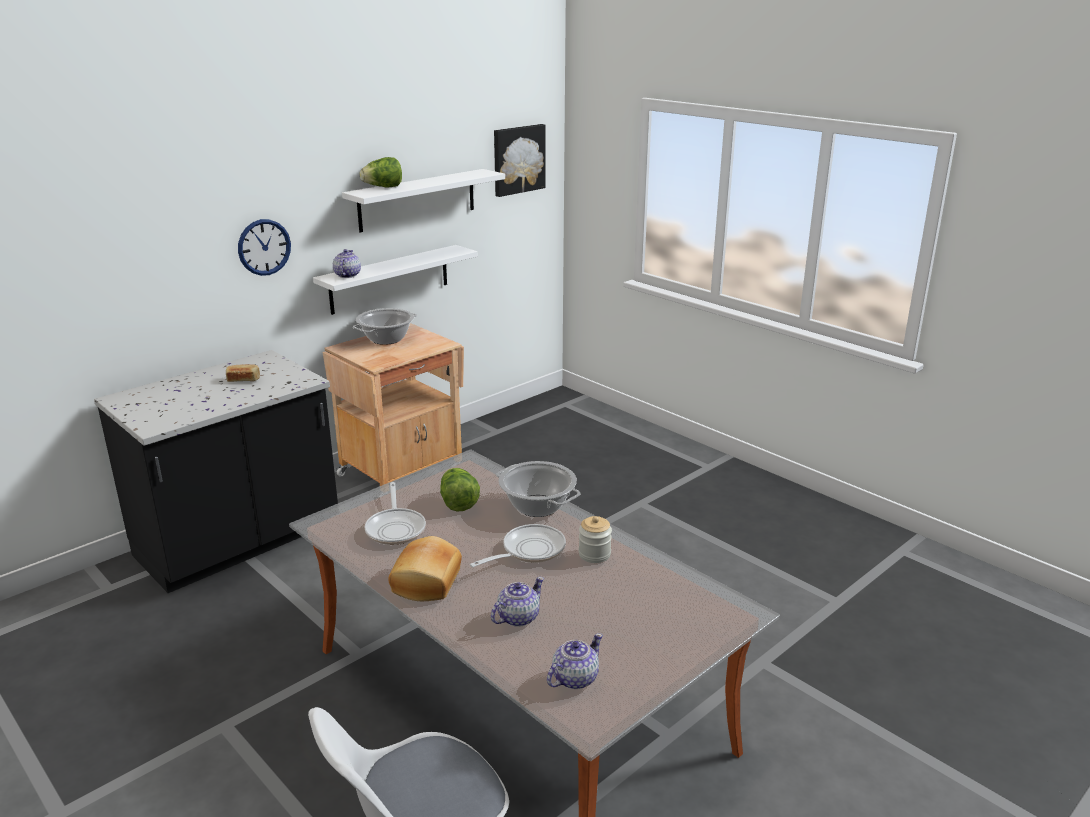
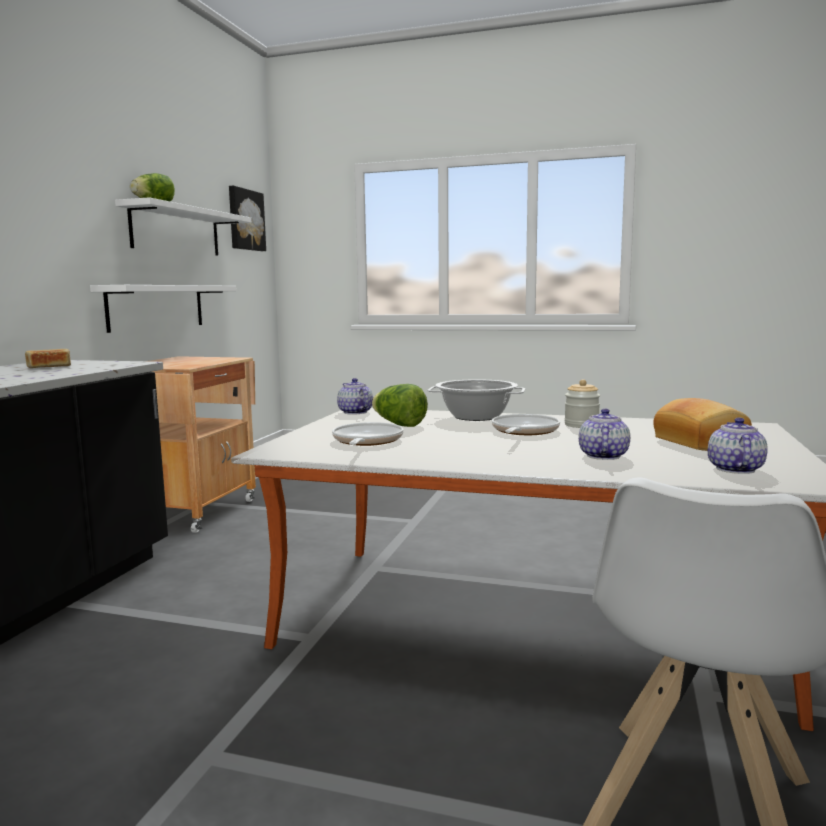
camera: 30 degrees left, 15 degrees down
wall clock [238,219,291,276] -> none
teapot [333,249,361,278] -> teapot moved to [337,378,373,415]
cooking pot [353,308,417,345] -> none
frying pan [365,482,426,545] -> frying pan turned 135 degrees counterclockwise [332,422,404,446]
bread [388,536,462,601] -> bread moved to [653,398,752,451]

